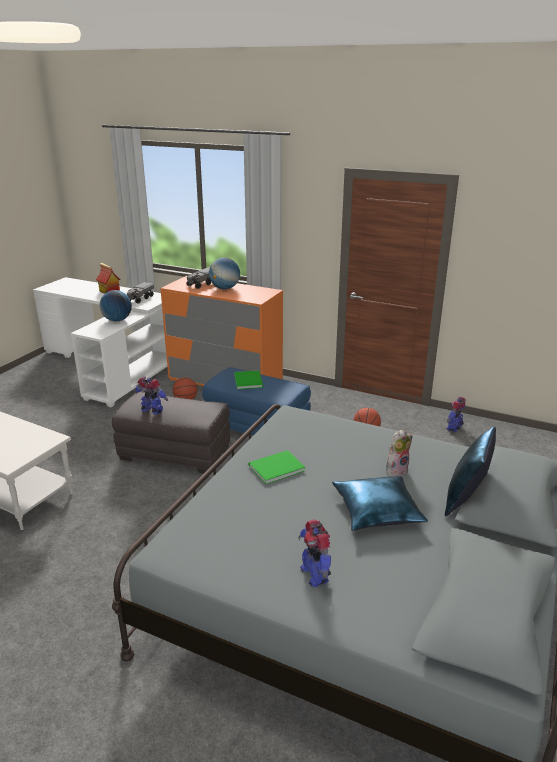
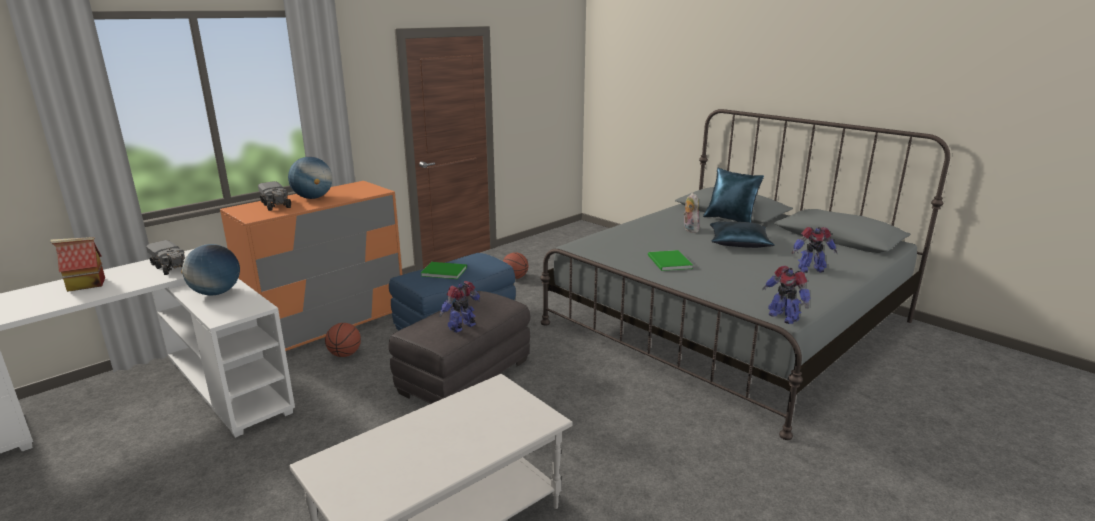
camera: 70 degrees left, 5 degrees down
toy robot [447,397,466,432] -> toy robot moved to [762,266,811,324]

